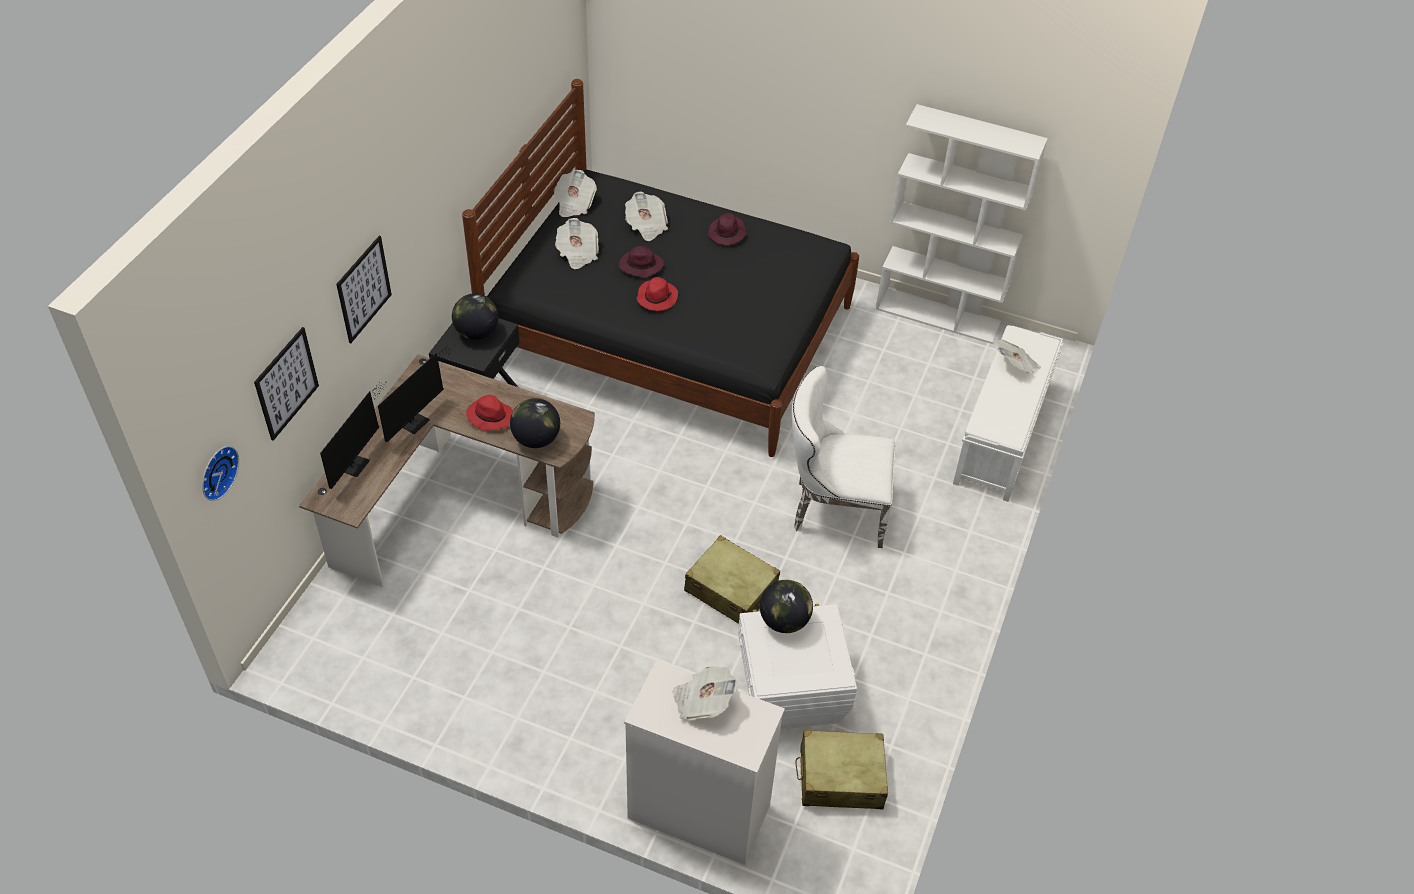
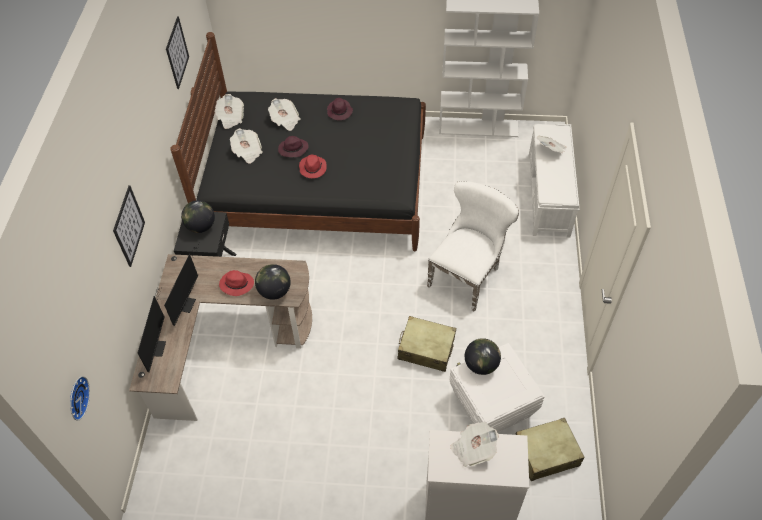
camera: 15 degrees left, 5 degrees up
picture [254,327,319,441] -> picture moved to [166,16,189,89]
white chair [792,366,895,548] -> white chair turned 135 degrees clockwise [427,181,519,312]

